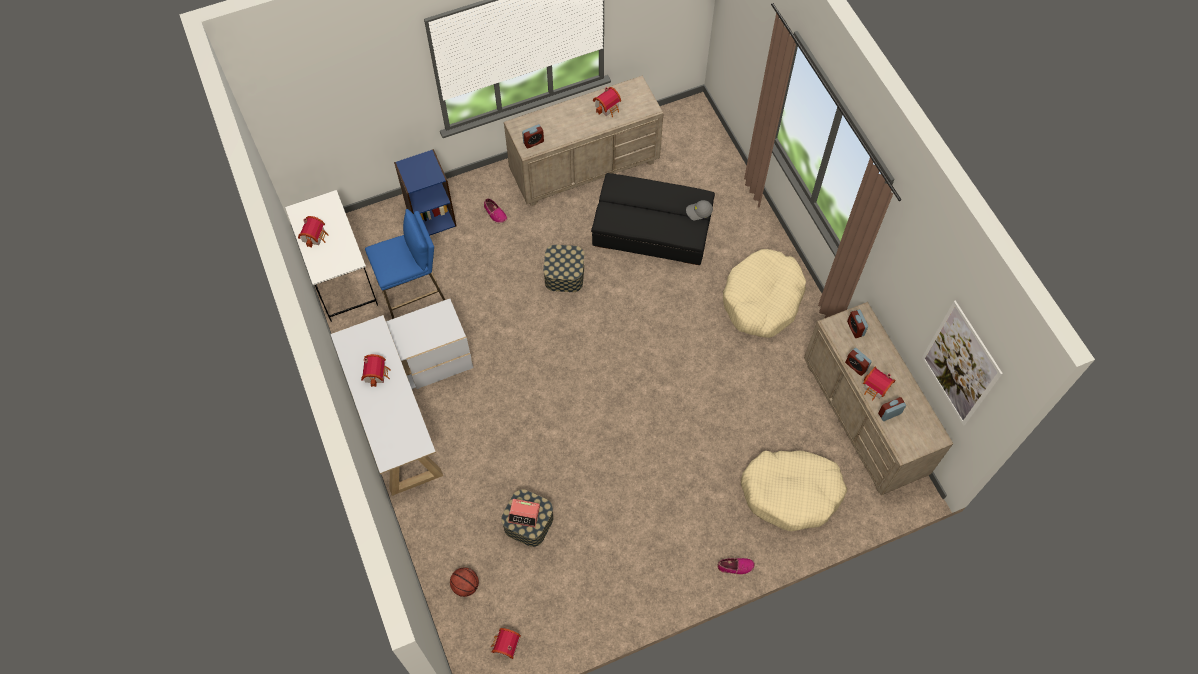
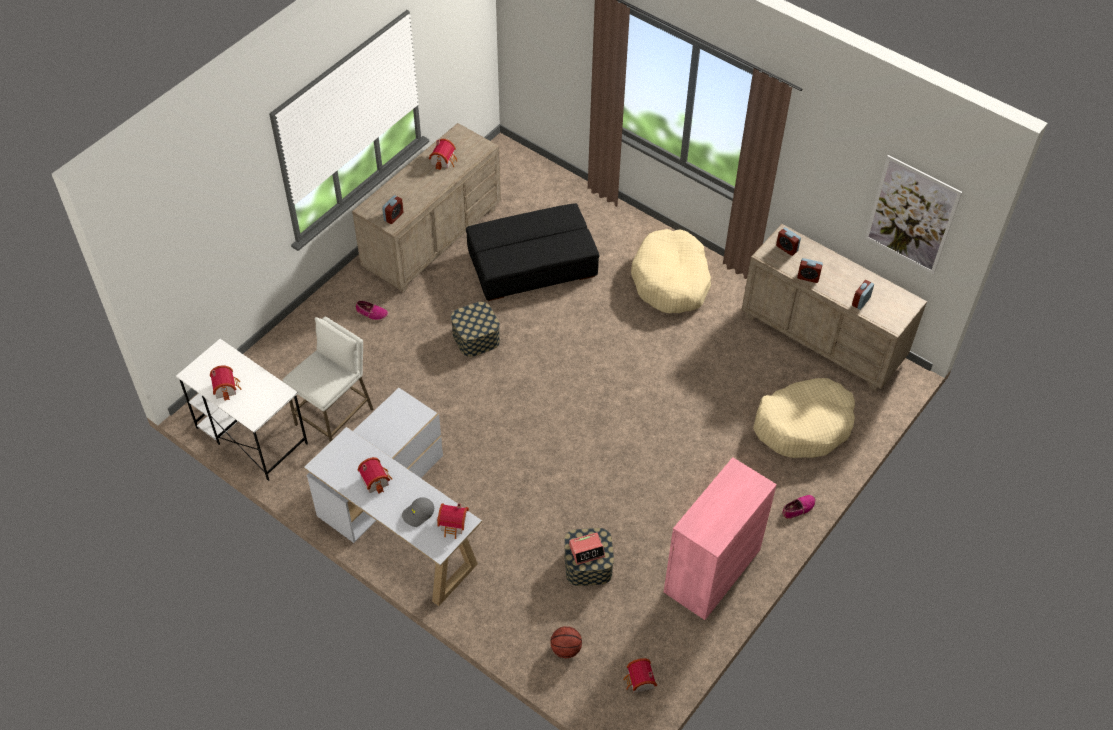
camera: 30 degrees left, 10 degrees down
blue stool [365,209,445,319] -> white stool [283,317,374,442]
blue bookcase [394,149,456,236] -> none
grey cap [686,200,713,220] -> grey cap moved to [402,497,434,527]
toy house [863,367,895,400] -> toy house moved to [437,503,469,539]
none -> pink cabinet [664,457,777,620]

